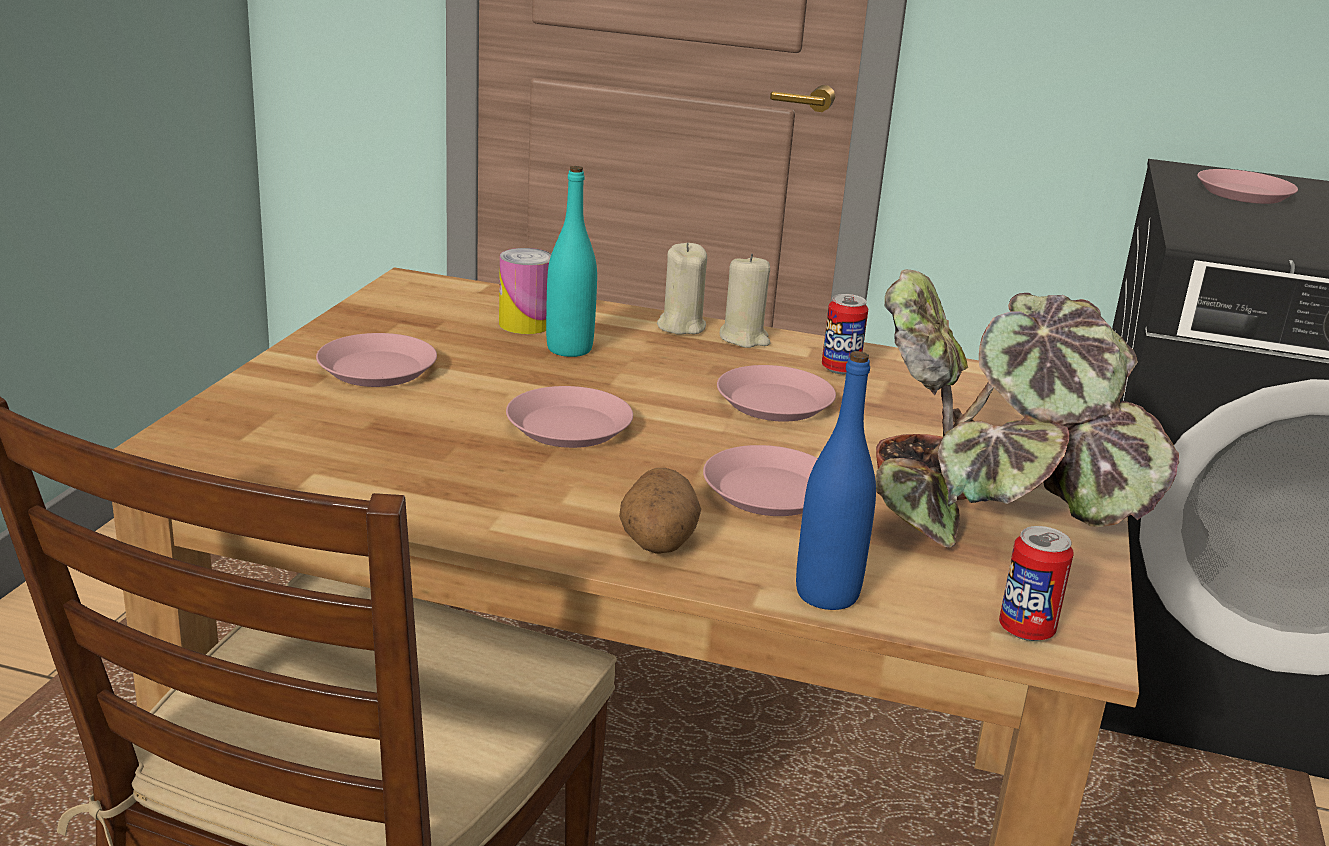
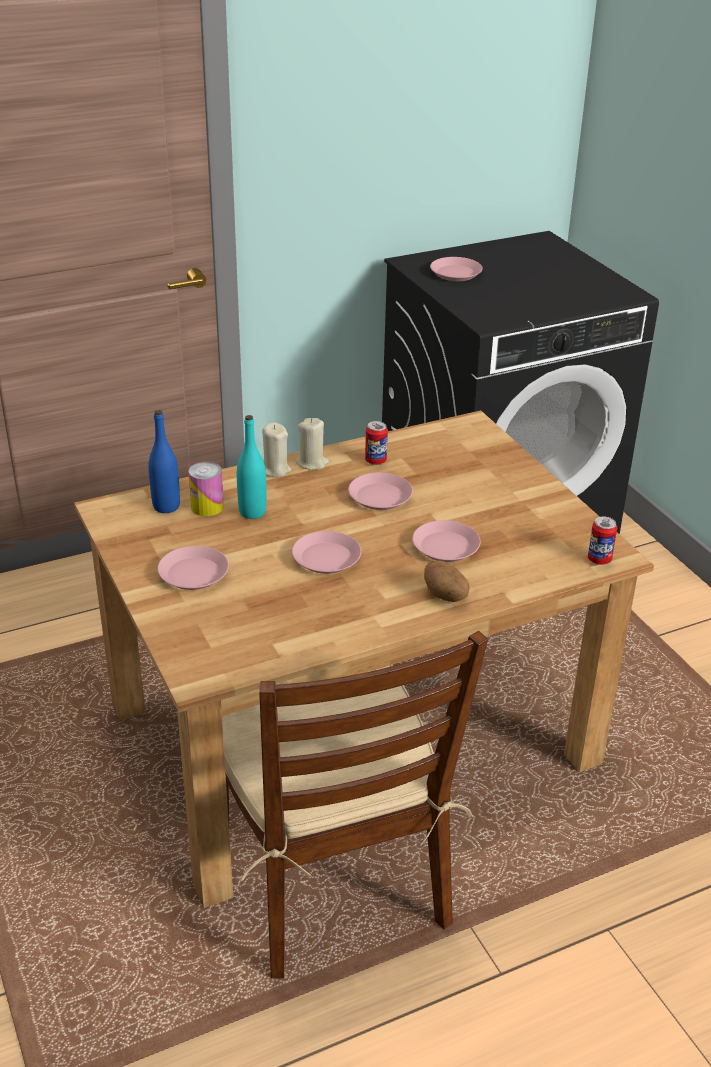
camera: 40 degrees left, 10 degrees up
blue bottle [796,351,876,610] -> blue bottle moved to [148,410,180,513]
potted plant [875,269,1179,548] -> none

